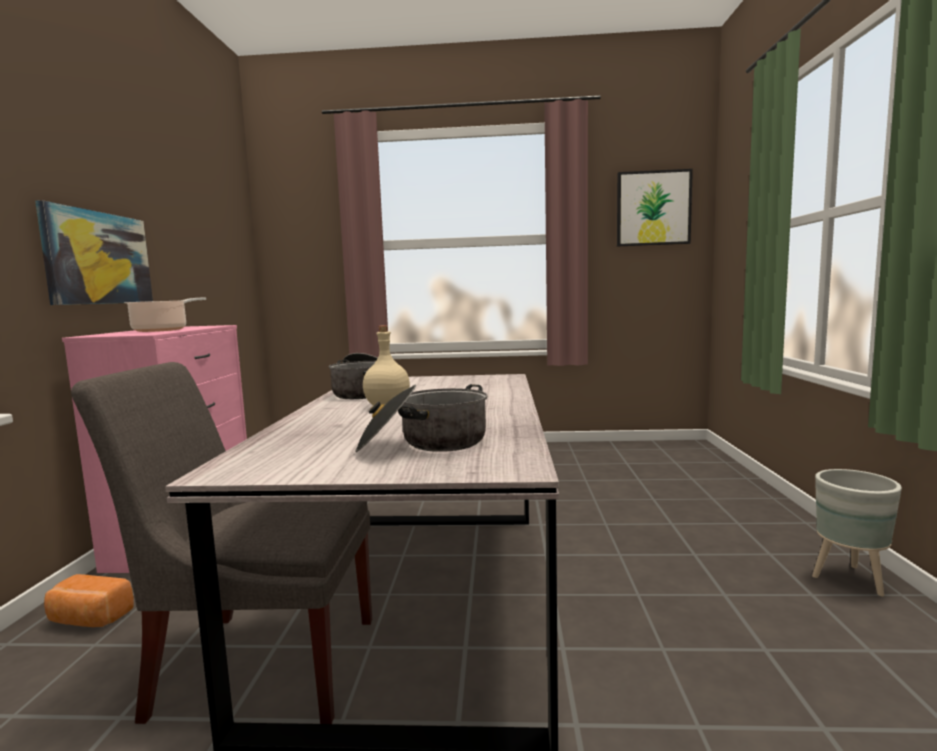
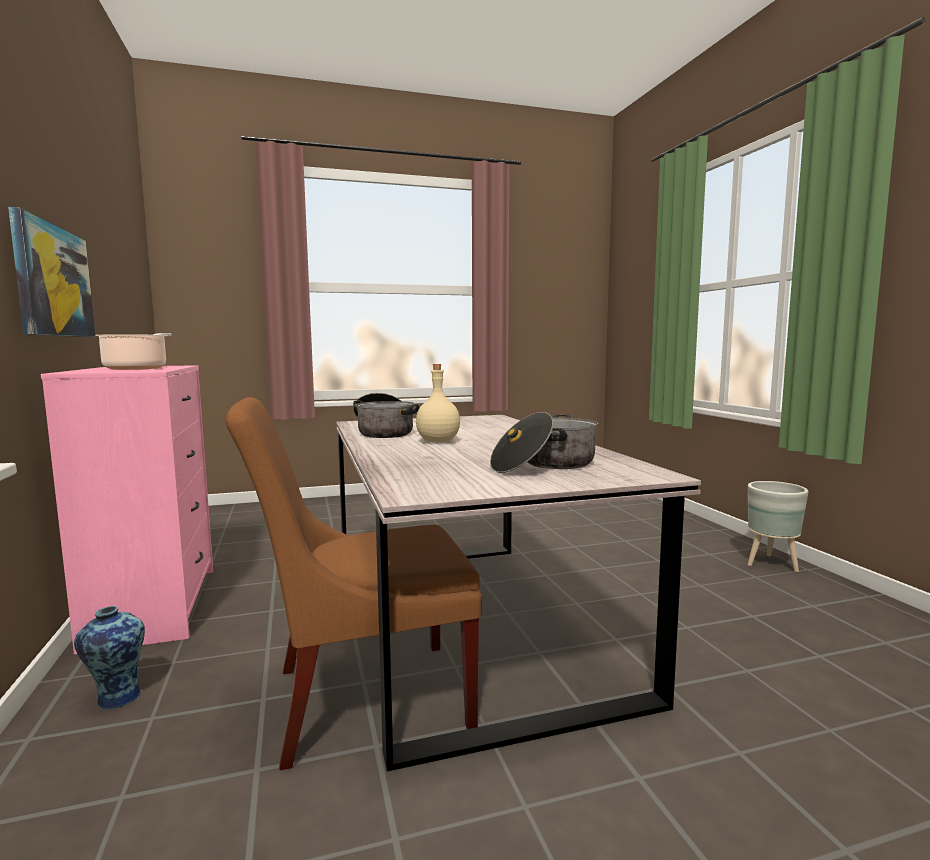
camera: 20 degrees left, 0 degrees up
bread [44,574,134,627] -> vase [74,606,145,709]
grey chair [71,362,372,724] -> brown chair [226,397,482,770]
picture [617,169,693,247] -> none

